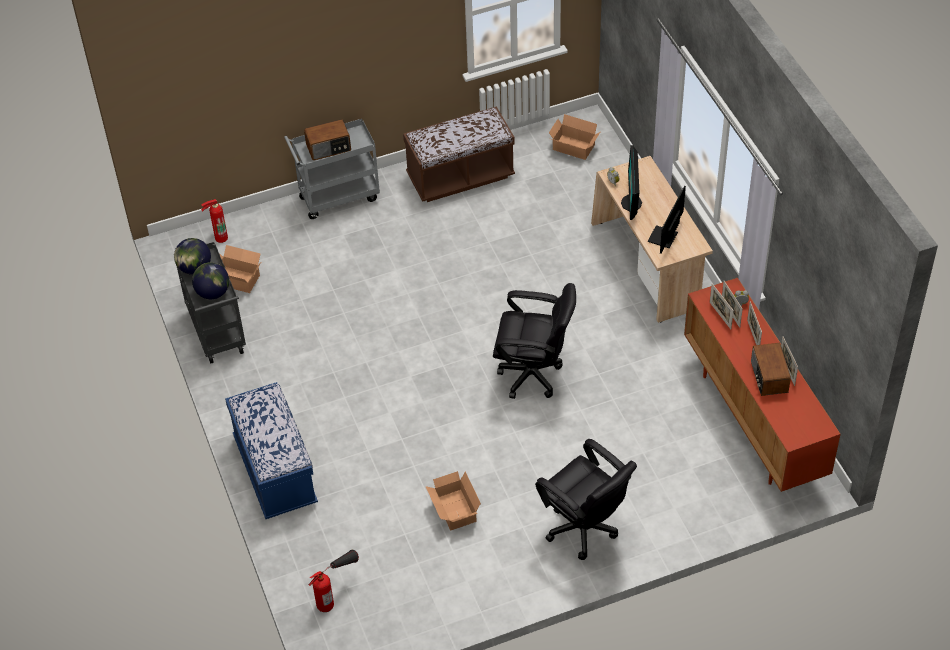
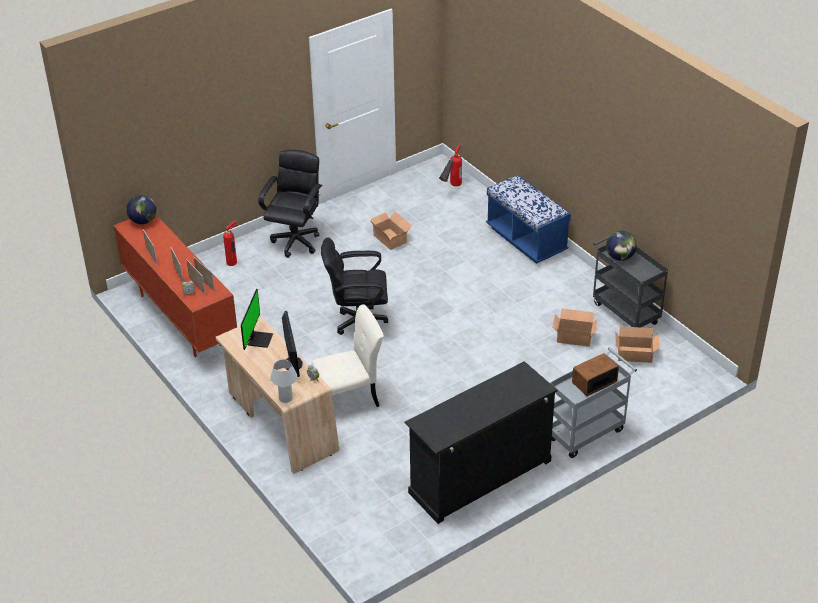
camera: 165 degrees right, 10 degrees down
globe [174,238,211,275] -> globe moved to [127,195,157,224]
fire extinguisher [201,199,228,243] -> fire extinguisher moved to [223,221,238,266]
brown bench [403,106,515,202] -> black cabinet [405,361,558,524]
black office chair [535,439,637,560] -> black office chair turned 75 degrees clockwise [258,150,322,258]
cardboard box [549,114,600,160] -> cardboard box moved to [552,309,597,347]
radio [751,343,791,396] -> none
none -> white table lamp [270,359,298,403]
none -> beige chair [312,305,384,407]

